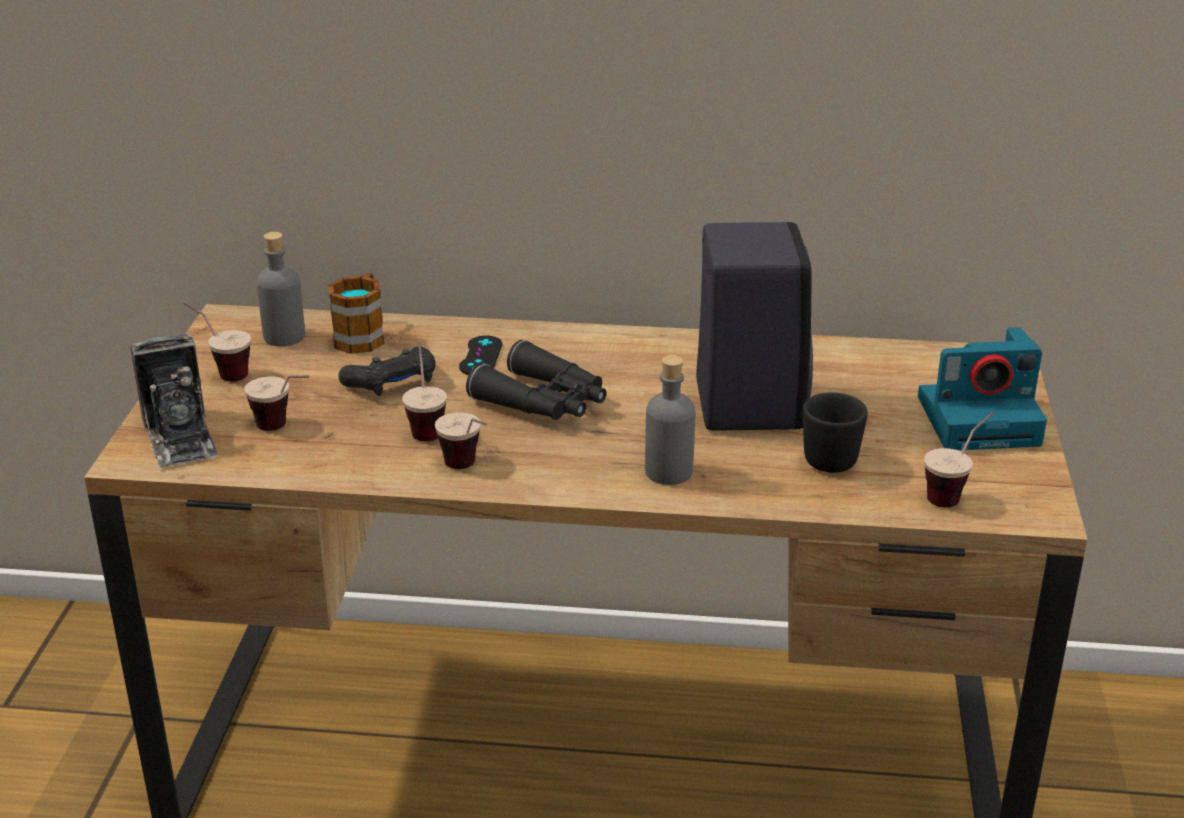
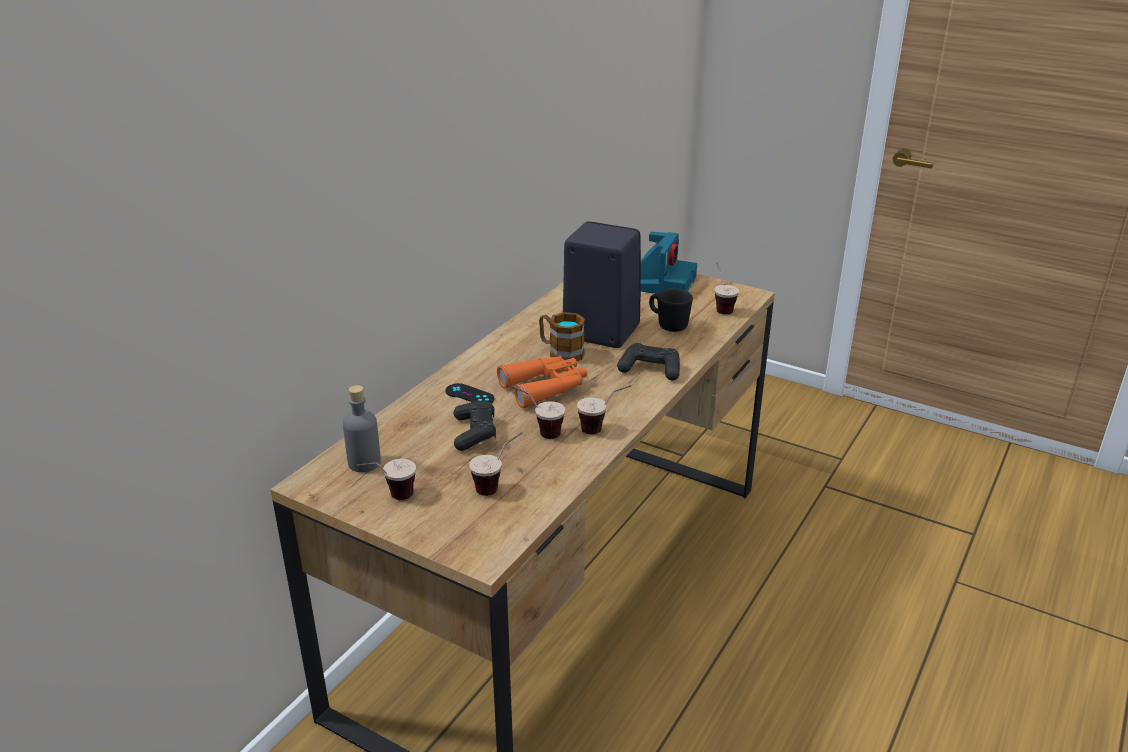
camera: 65 degrees left, 0 degrees up
camera [130,334,218,468] -> none
mug [328,273,385,354] -> mug moved to [539,312,585,361]
black binoculars [466,340,607,420] -> orange binoculars [497,355,587,408]
grey bottle [645,355,695,485] -> black game controller [617,343,680,381]

